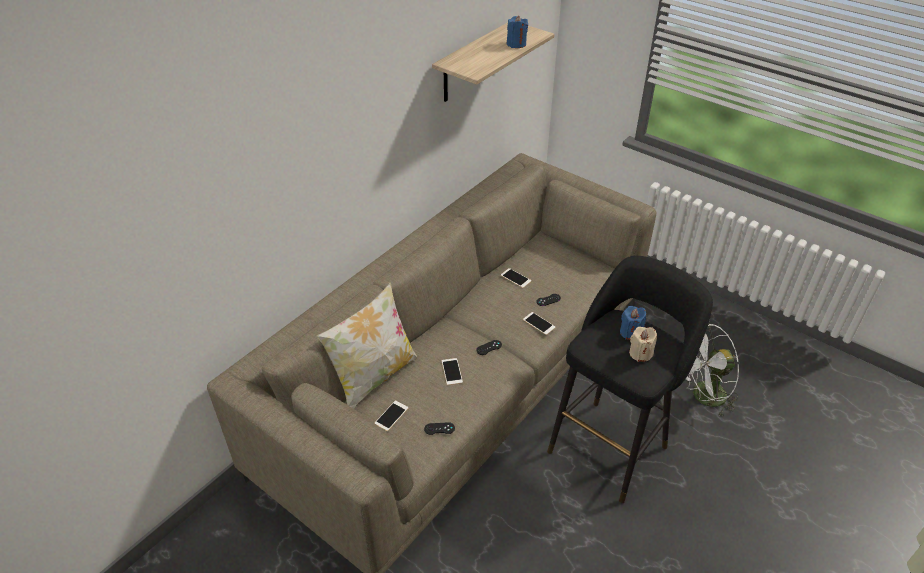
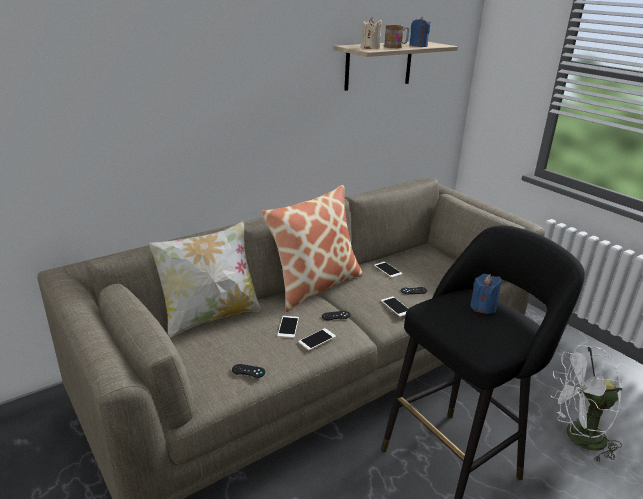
camera: 15 degrees right, 15 degrees down
phone [375,400,408,431] -> phone moved to [298,328,336,350]
beige candle [629,327,657,362] -> beige candle moved to [361,17,381,49]
none -> pillow [261,185,363,312]
none -> mug [384,25,409,48]

